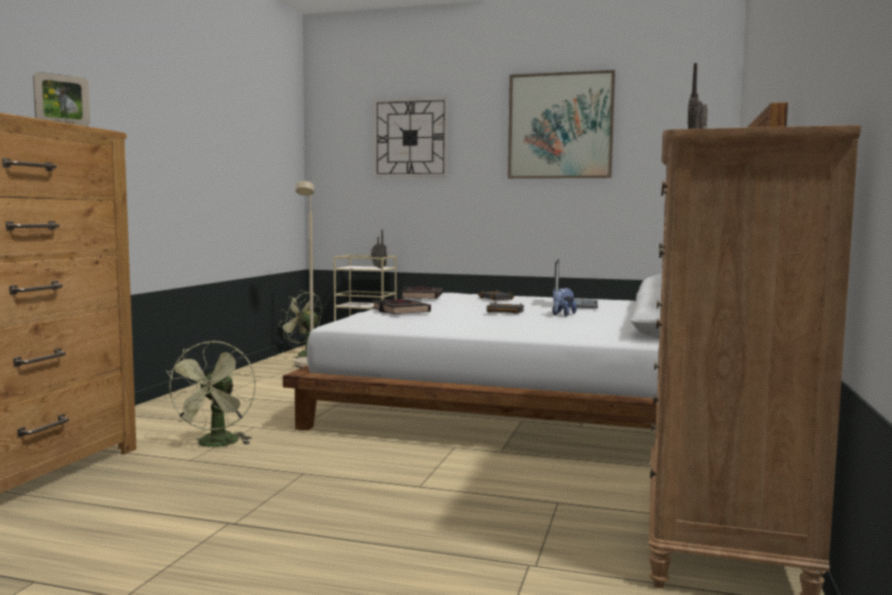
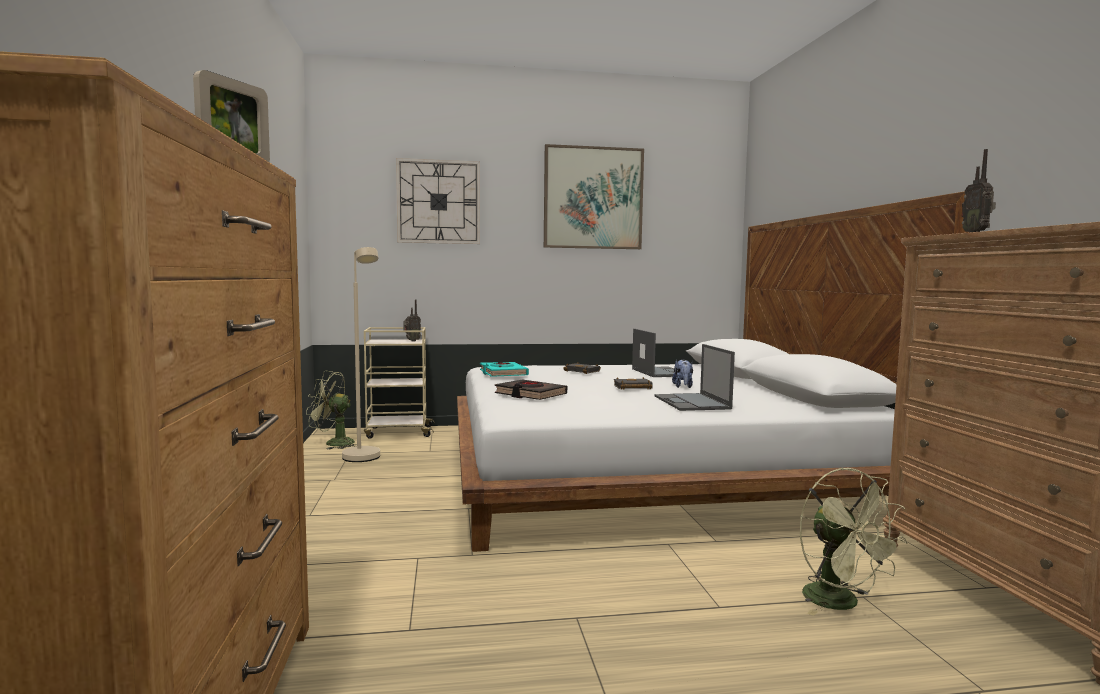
camera: 25 degrees left, 0 degrees up
green fan [165,341,256,447] -> green fan moved to [800,468,907,616]
black book [401,287,442,299] -> turquoise book [480,362,529,377]
none -> laptop [654,344,735,411]

